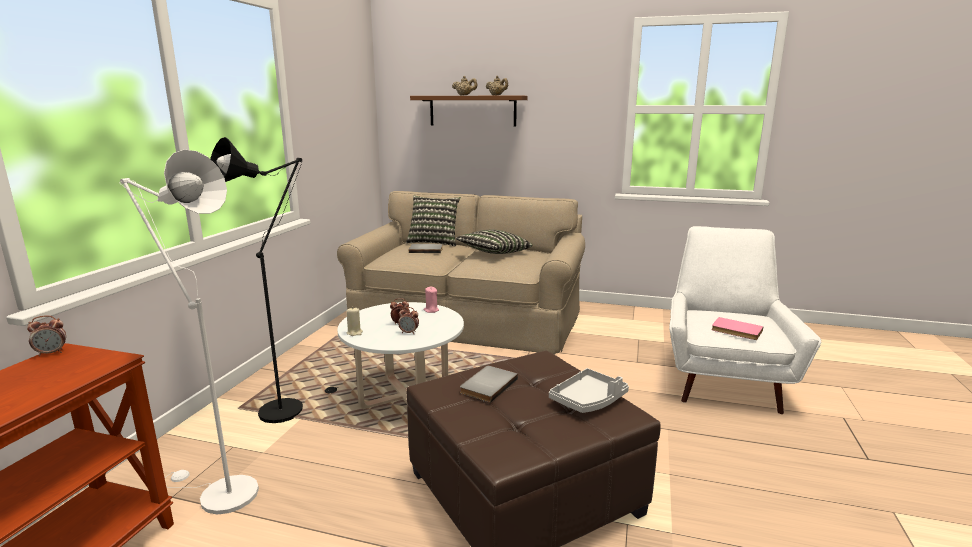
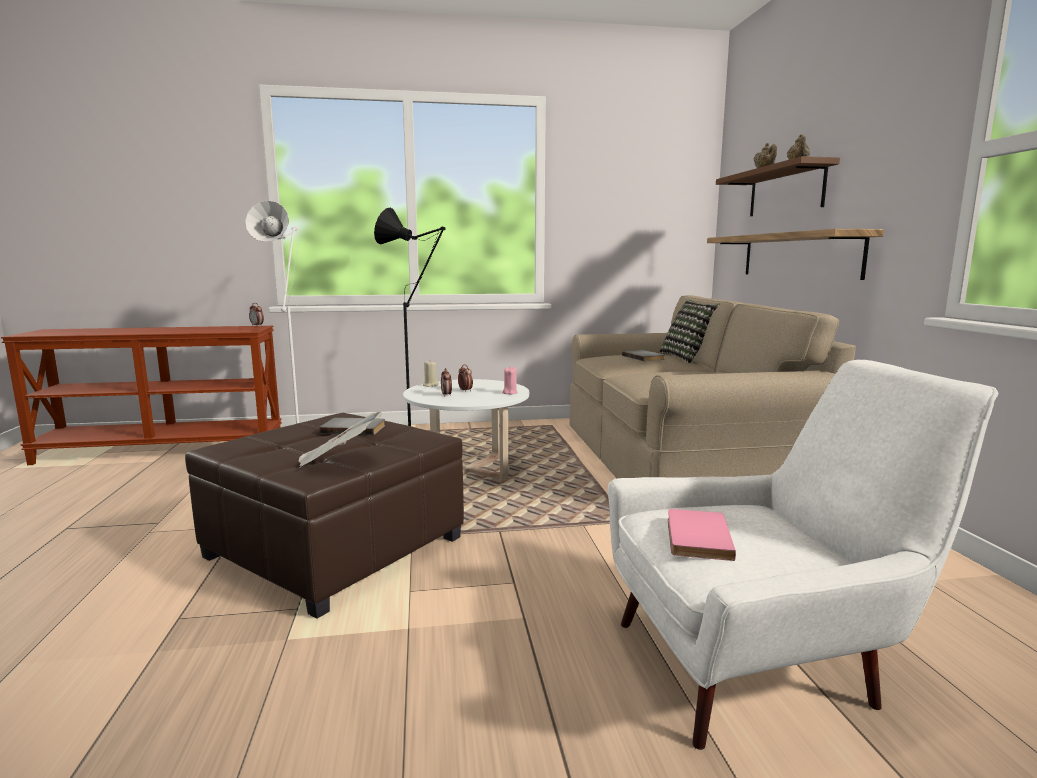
camera: 65 degrees right, 5 degrees down
pillow [456,230,532,254] -> none
grey tray [549,368,629,413] -> newspaper [299,412,382,468]
none -> shelf [707,229,884,280]

